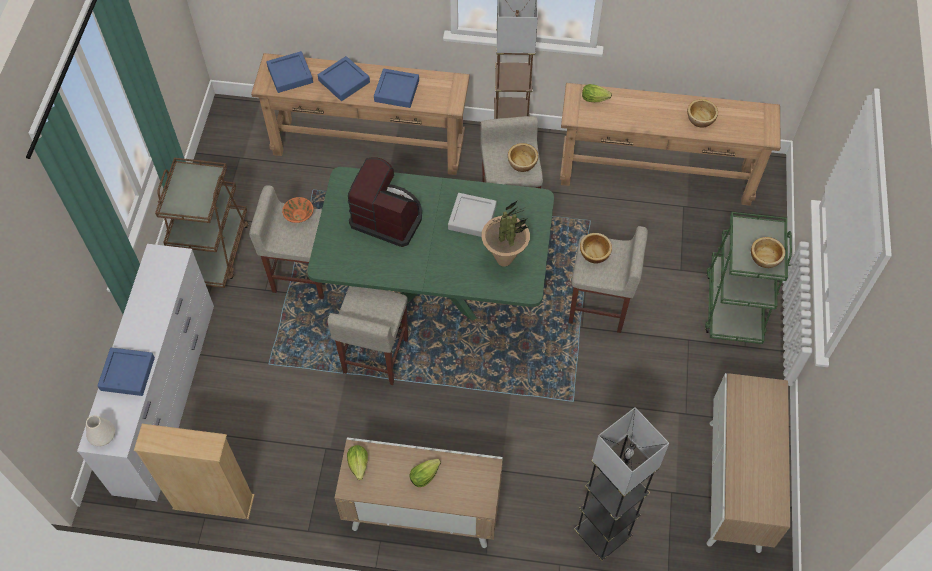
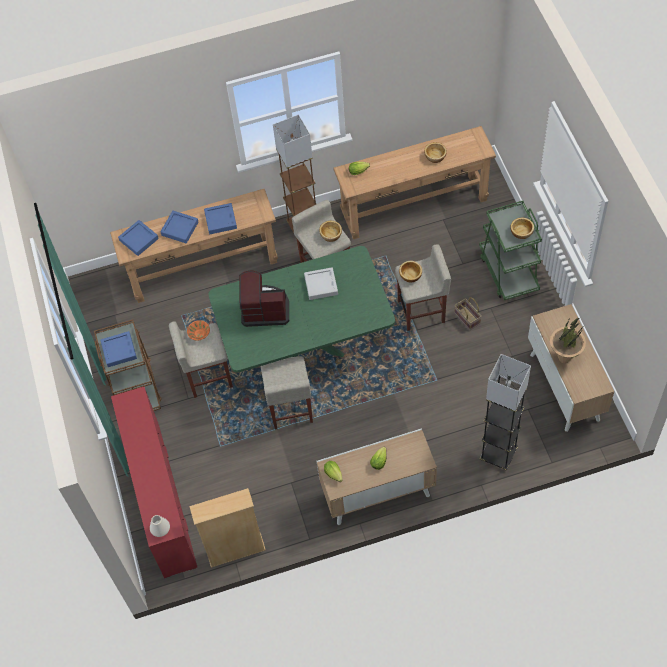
camera: 20 degrees left, 0 degrees up
white dresser [77,244,214,502] -> red dresser [111,387,197,578]
blue tray [97,348,155,396] -> blue tray moved to [100,331,137,367]
potted plant [481,200,530,267] -> potted plant moved to [550,317,586,363]
none -> basket [454,297,482,331]

